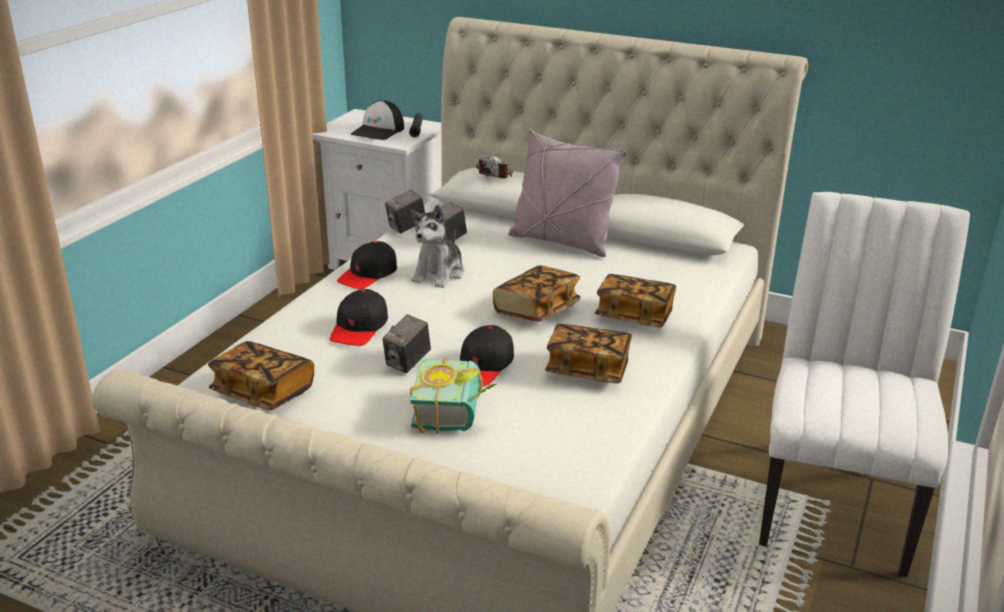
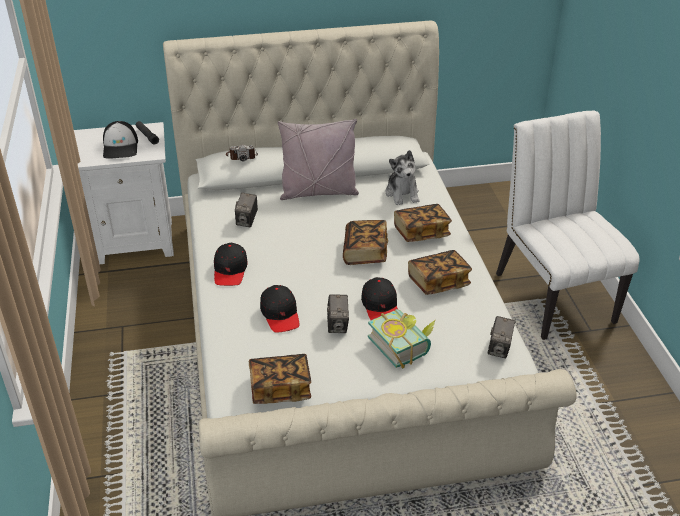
camera: 35 degrees left, 10 degrees up
camera [385,190,425,234] -> camera moved to [488,316,515,358]
plush toy [411,205,464,288] -> plush toy moved to [386,150,419,205]

